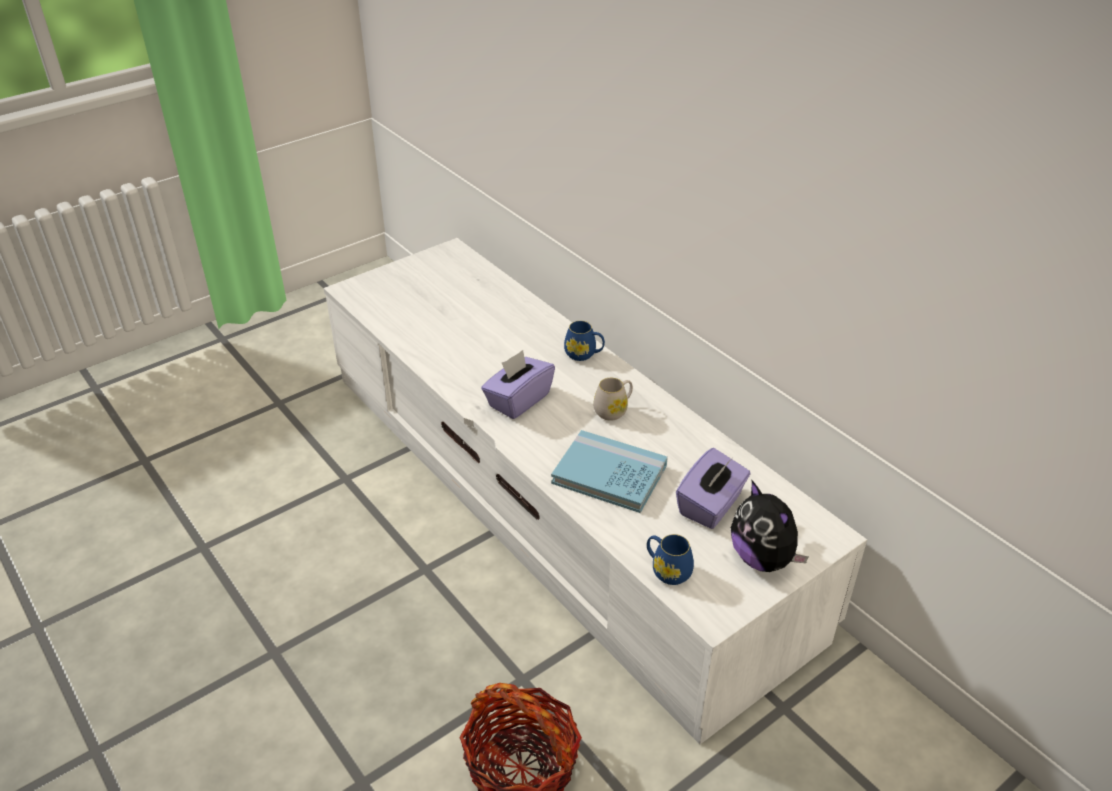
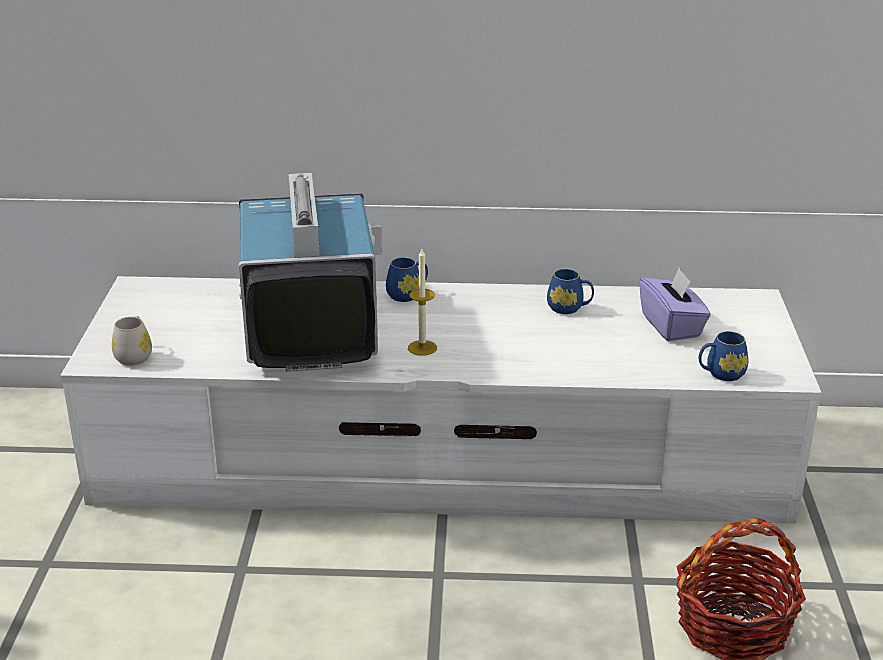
camera: 50 degrees left, 10 degrees down
purple tissue box [481,350,555,419] -> candle [408,249,437,356]
blue book [551,430,668,513] -> none
white mug [593,378,633,421] -> white mug moved to [112,316,152,366]
plush toy [731,481,809,572] -> none
none -> television [239,173,382,372]
none -> blue mug [547,269,594,314]

